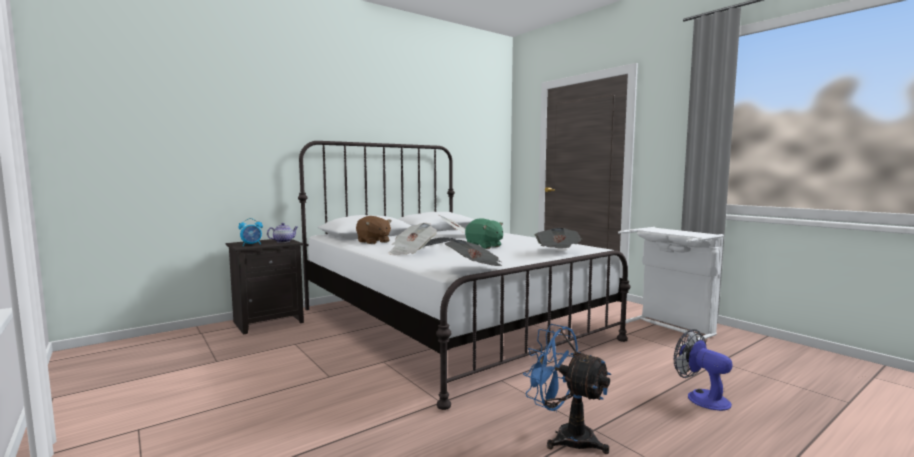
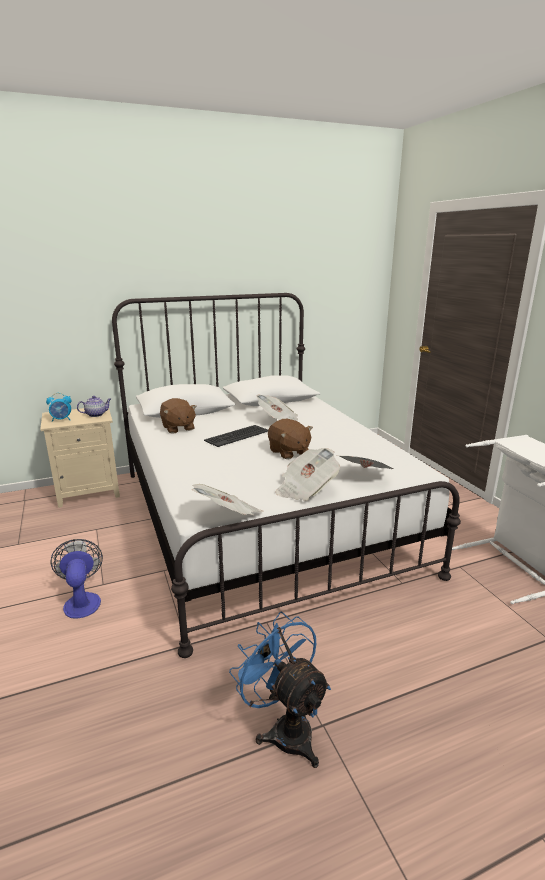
camera: 15 degrees right, 15 degrees up
black nightstand [226,239,304,335] -> beige nightstand [40,408,120,508]
newspaper [388,223,437,255] -> newspaper moved to [276,448,340,501]
green plush toy [465,219,503,249] -> brown plush toy [268,419,313,459]
fan [674,329,733,411] -> fan moved to [50,539,103,619]

